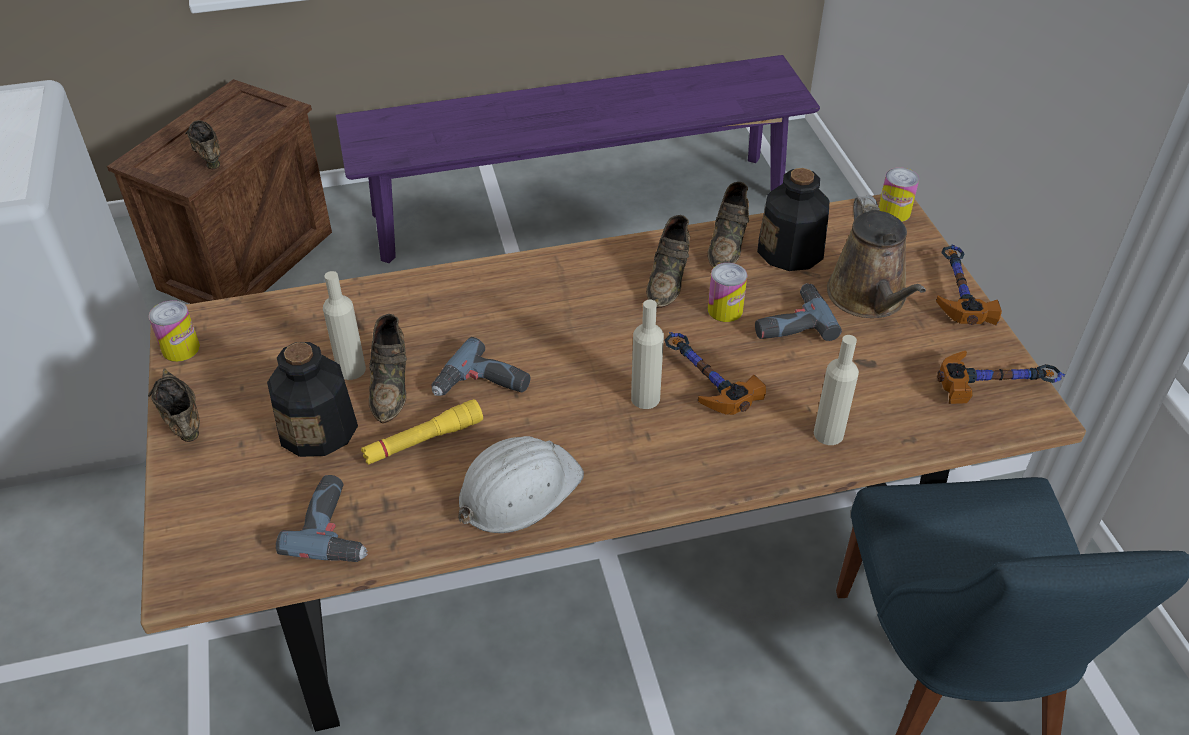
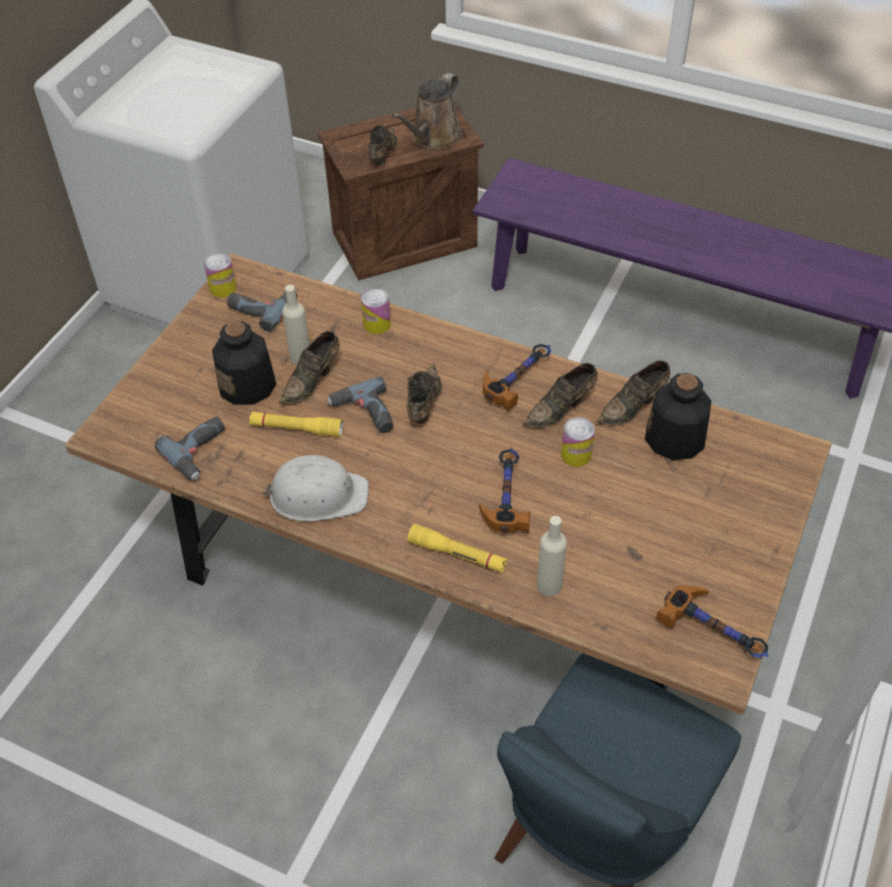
camera: 40 degrees right, 5 degrees up
brown shoe [148,368,200,442] -> brown shoe moved to [406,362,442,423]
beige bottle [631,300,664,409] -> none
power drill [755,283,842,341] -> power drill moved to [227,290,297,332]
brown watering can [827,195,926,318] -> brown watering can moved to [392,73,462,149]
can [878,167,919,222] -> can moved to [361,288,391,334]
hammer [936,244,1002,325] -> hammer moved to [483,344,551,411]
none -> yellow flashlight [407,524,507,573]

